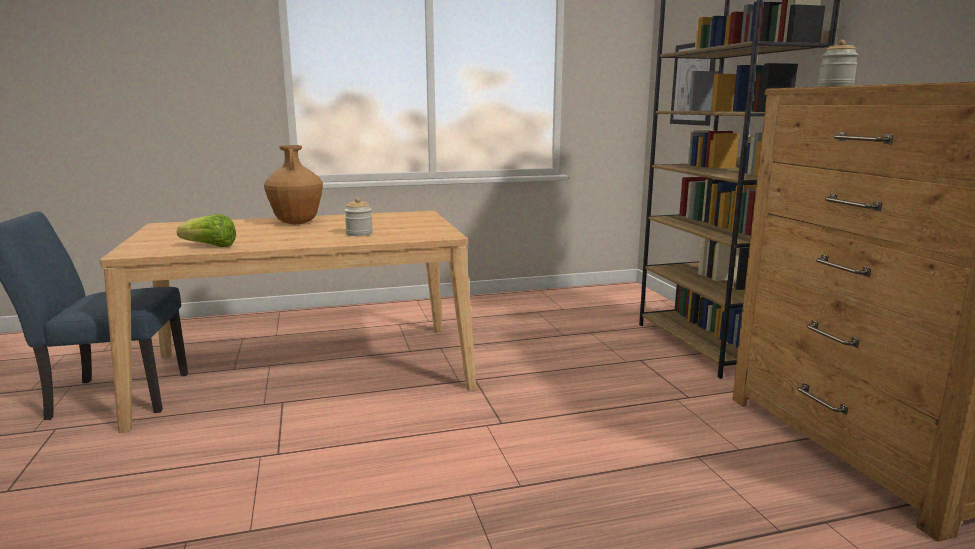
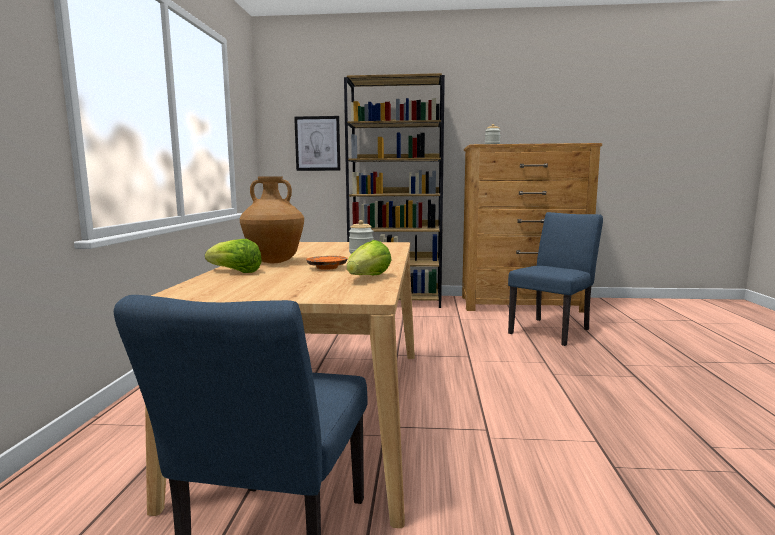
camera: 70 degrees left, 5 degrees down
none -> lettuce [205,239,262,273]
none -> orange plate [306,256,348,270]
none -> blue chair [508,212,603,346]

